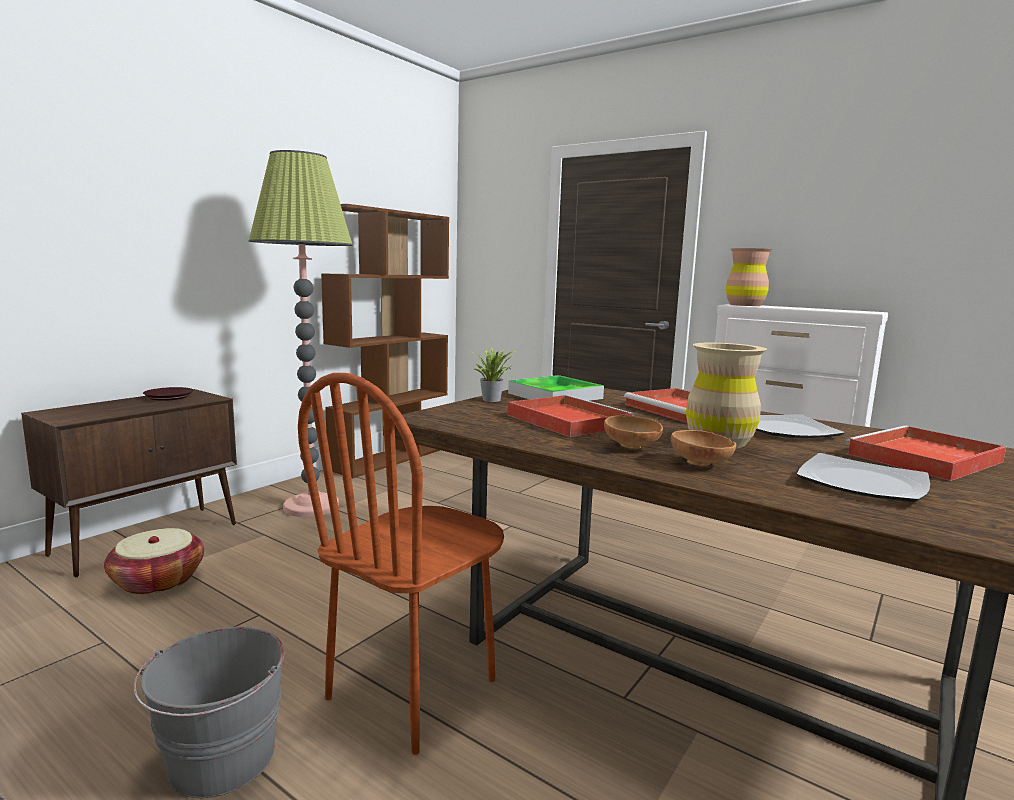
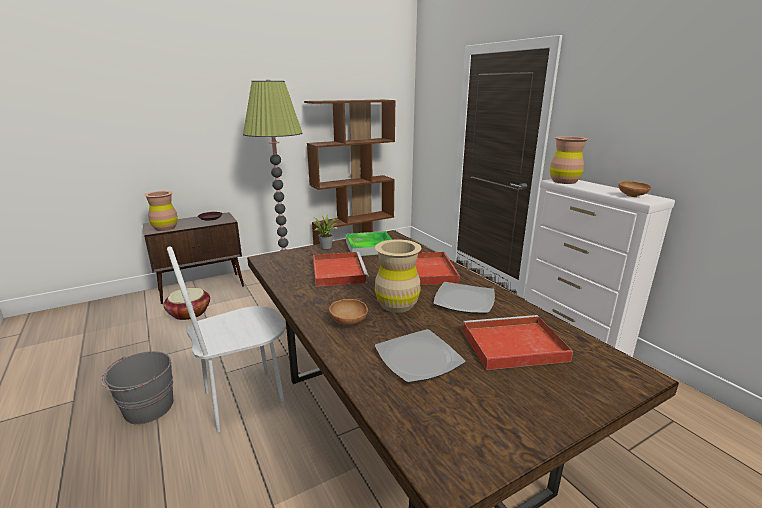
camera: 25 degrees right, 10 degrees up
brown chair [298,373,504,755] -> white chair [167,246,286,432]
brown bowl [604,415,663,449] -> brown bowl moved to [618,181,651,197]
none -> brown vase [144,191,178,231]

